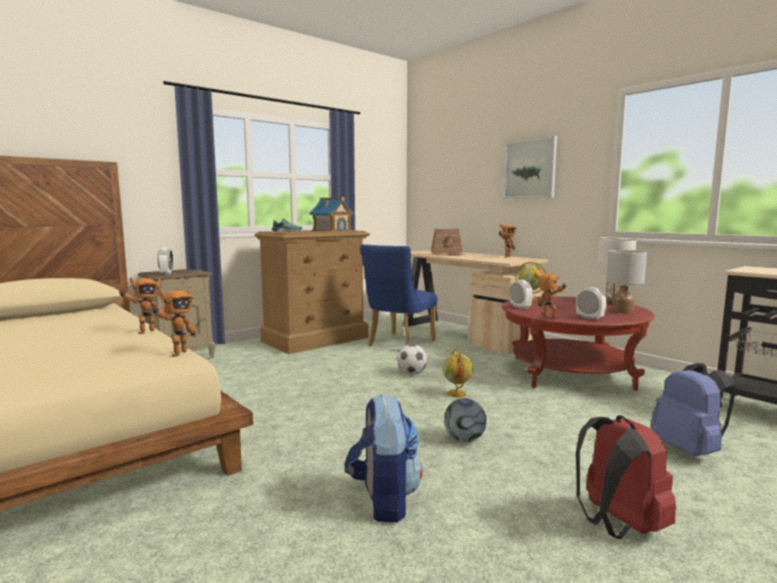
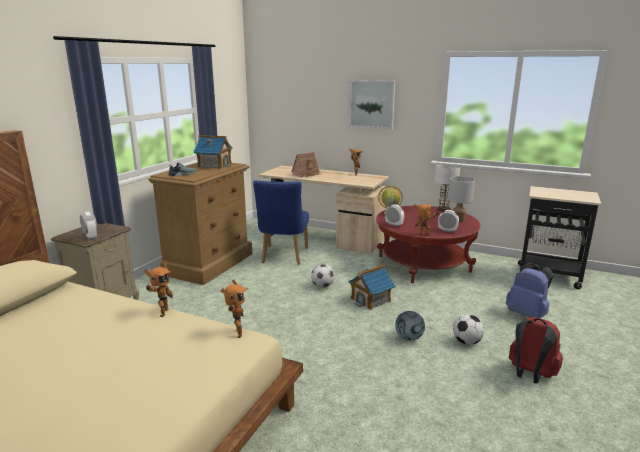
camera: 25 degrees left, 10 degrees up
backpack [345,394,423,522] -> none
globe [443,349,473,398] -> toy house [348,265,395,310]
none -> football [453,314,484,345]

